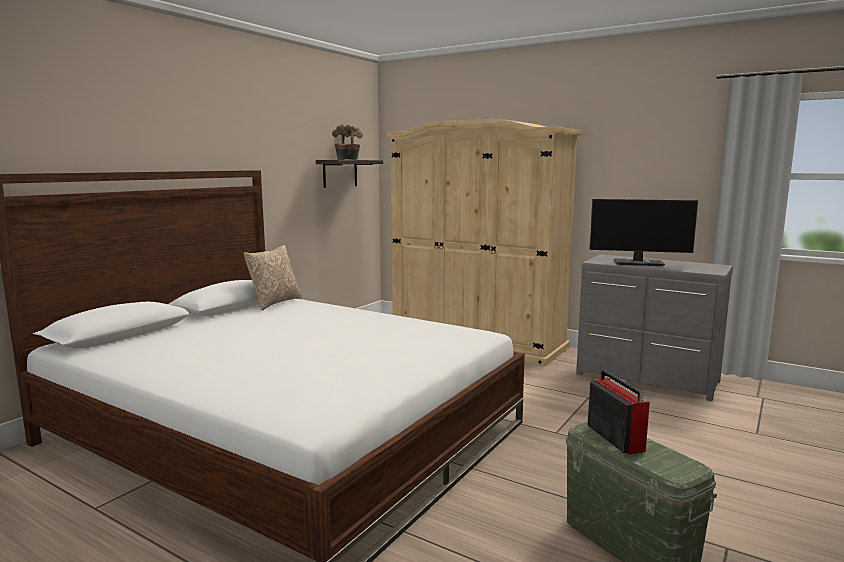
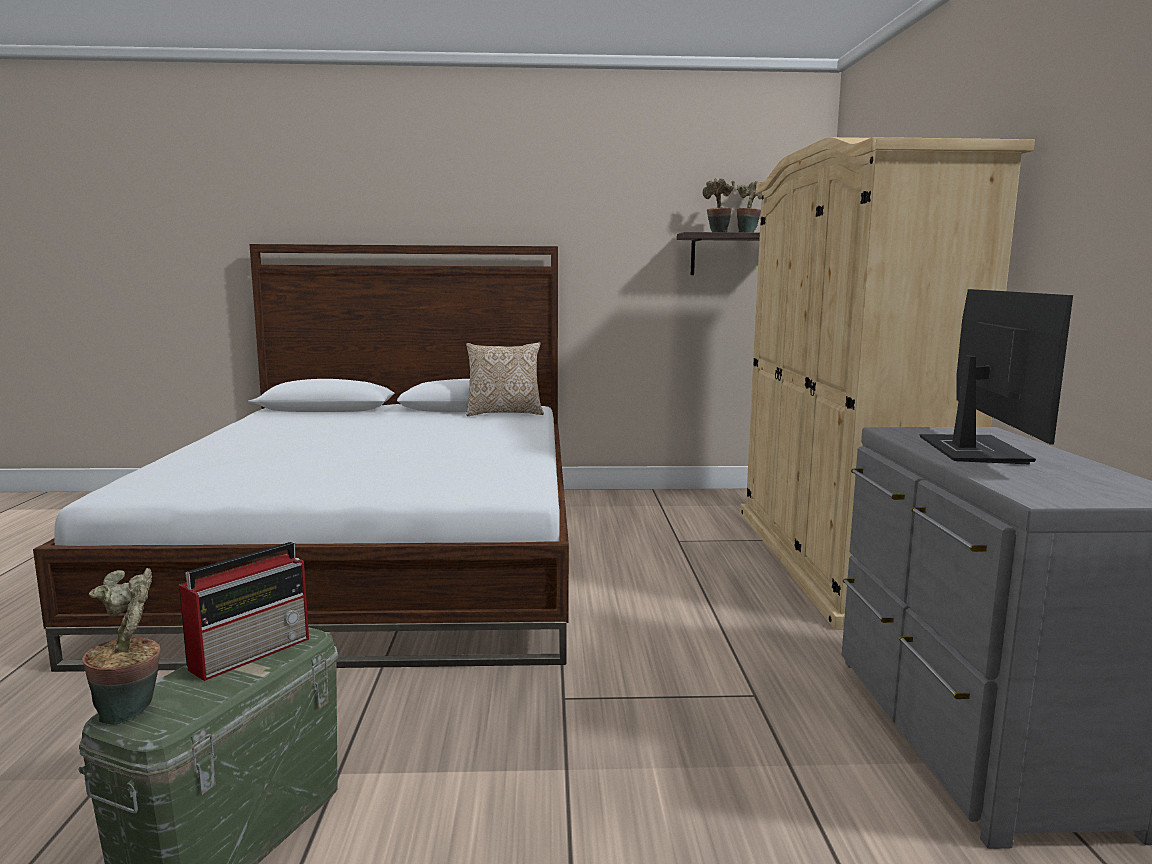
camera: 55 degrees right, 0 degrees up
monitor [589,199,698,266] -> monitor turned 150 degrees counterclockwise [920,289,1073,464]
none -> potted plant [82,568,161,725]

